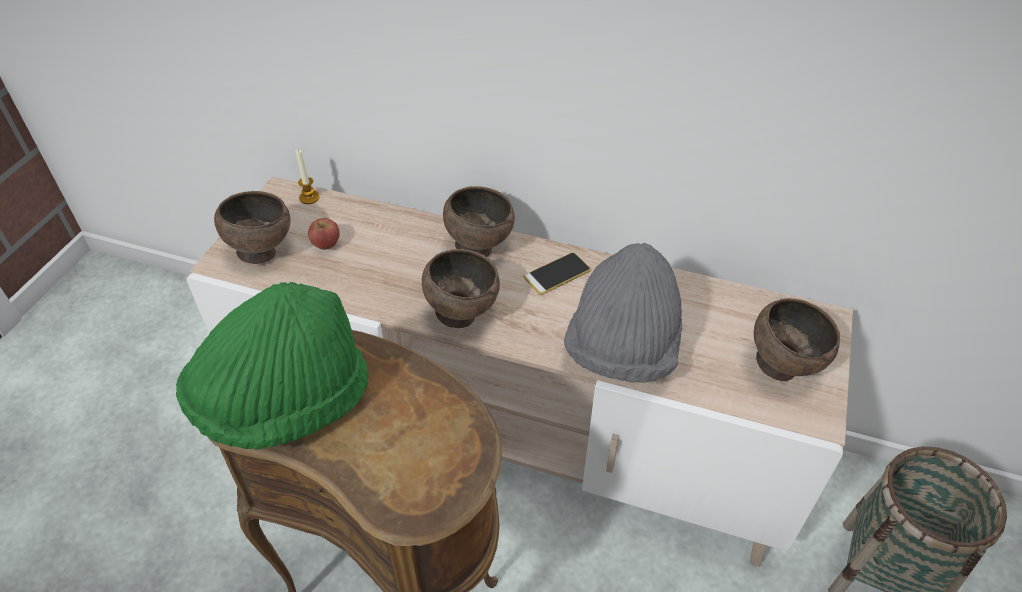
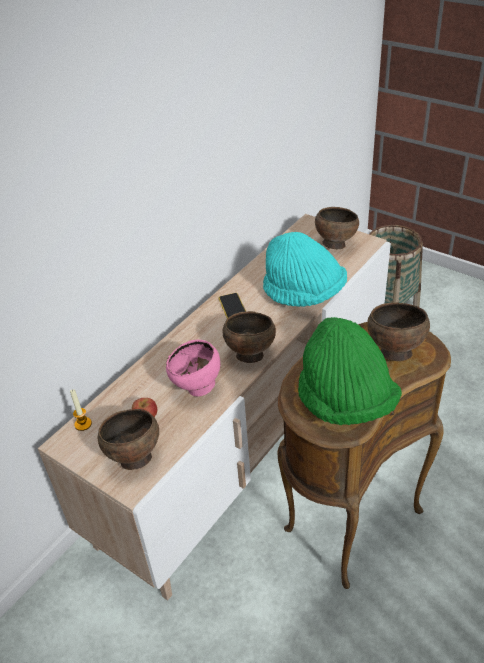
camera: 70 degrees left, 5 degrees down
brown bowl [443,186,515,257] -> brown bowl moved to [367,302,430,361]
grey hat [564,243,682,383] -> turquoise hat [263,232,347,307]
none -> pink bowl [166,340,220,396]

